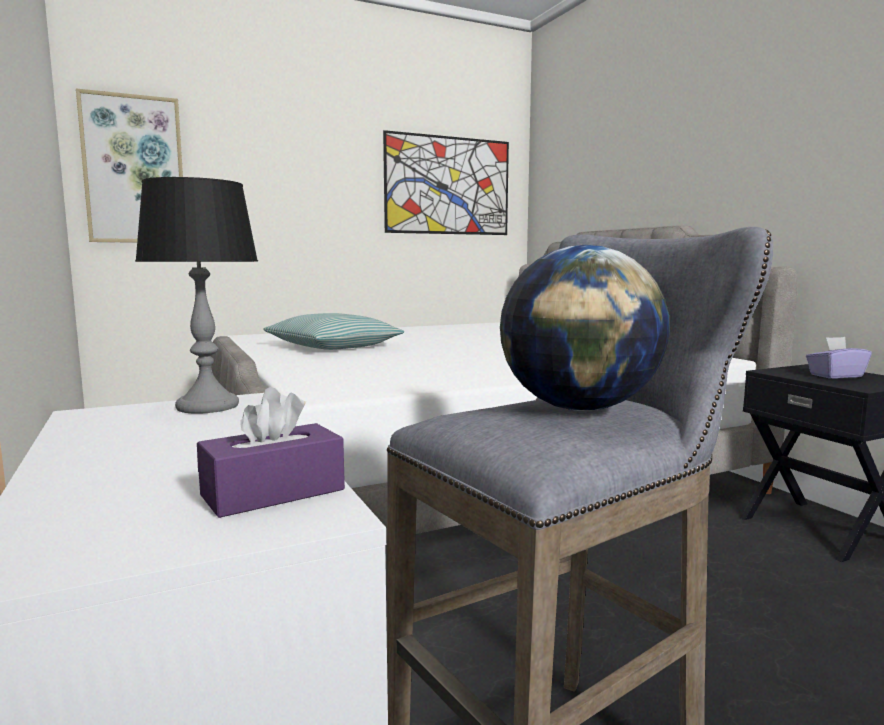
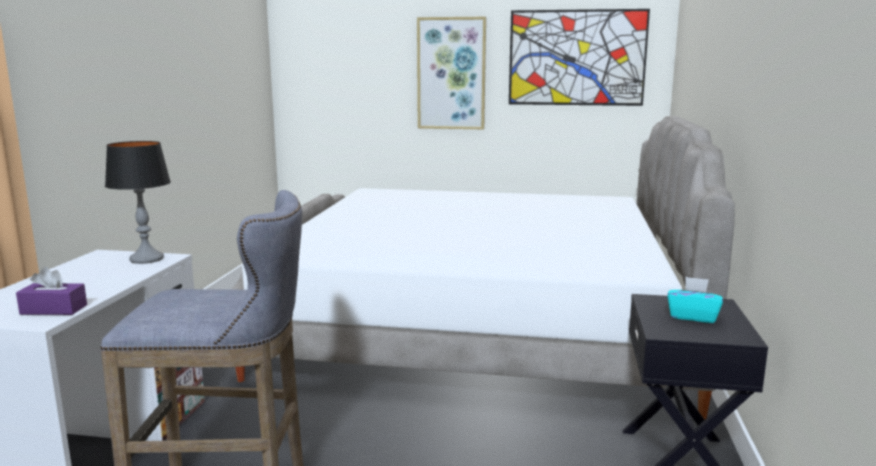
camera: 35 degrees right, 5 degrees up
picture [76,89,183,243] -> picture moved to [417,17,486,129]
pillow [263,313,404,350] -> none
globe [500,245,670,411] -> none
purple tissue box [806,337,872,379] -> turquoise tissue box [667,277,723,323]

